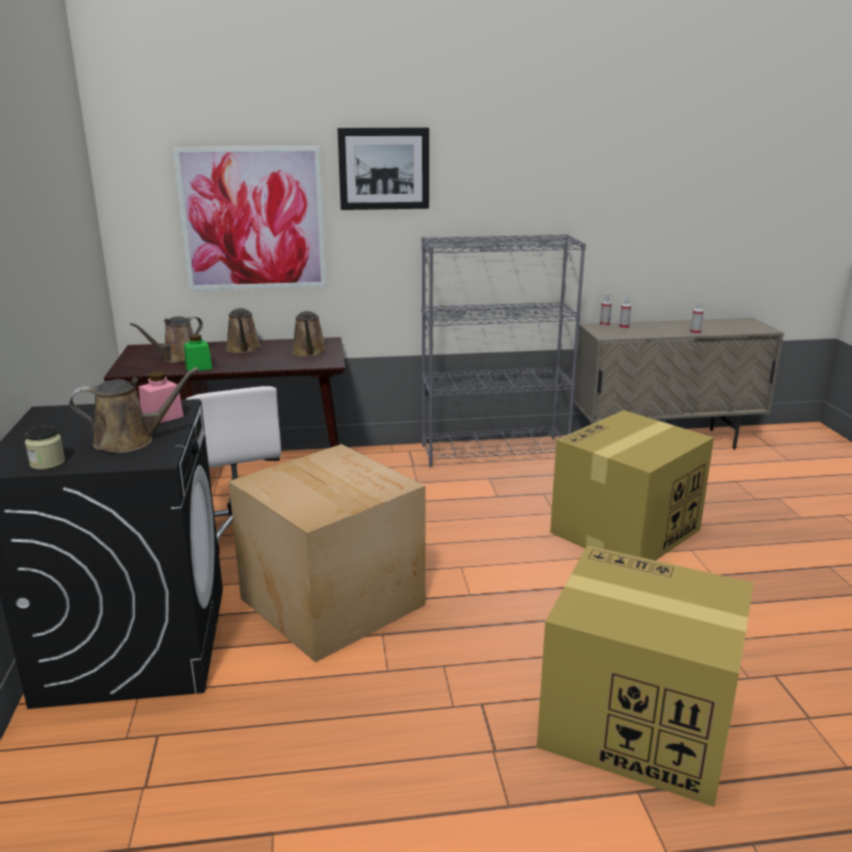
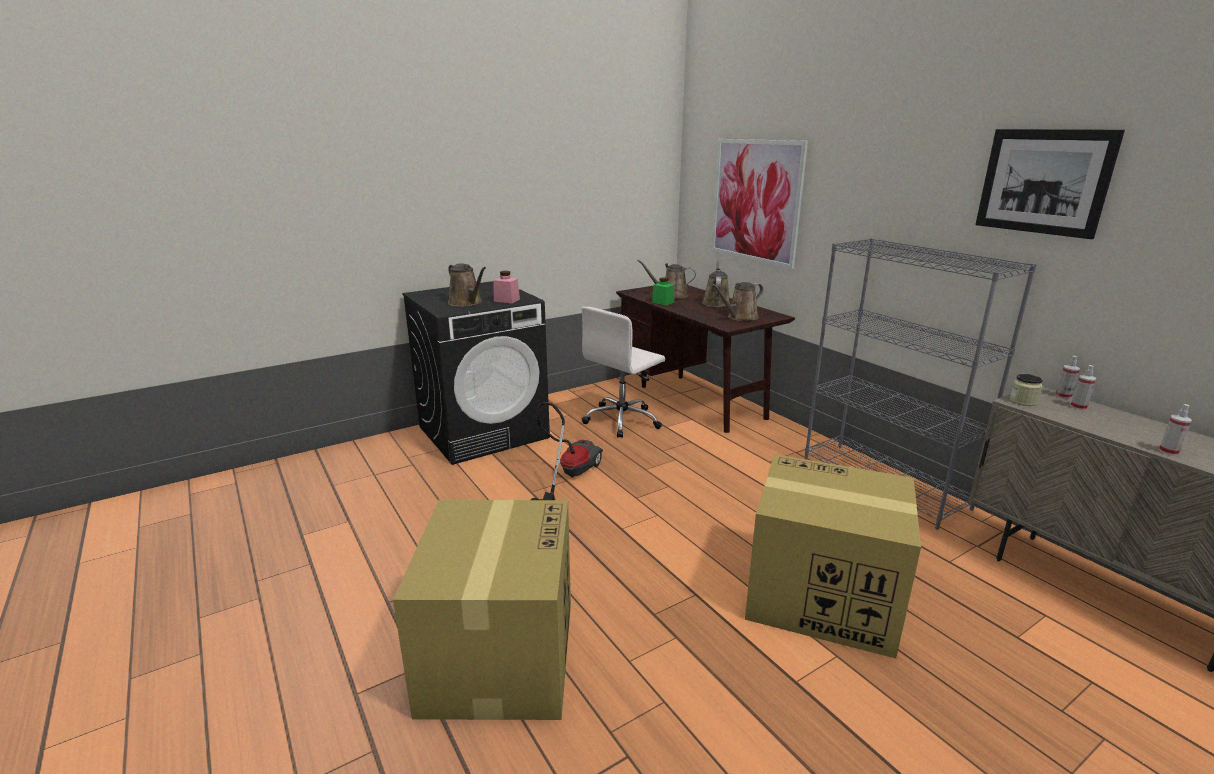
camera: 65 degrees right, 0 degrees up
jar [25,426,65,470] -> jar moved to [1009,374,1043,406]
brown watering can [226,308,262,353] -> brown watering can turned 135 degrees clockwise [702,260,730,307]
cardboard box [229,444,426,663] -> vacuum cleaner [531,402,603,500]
picture [338,128,429,210] -> picture moved to [975,129,1125,239]

